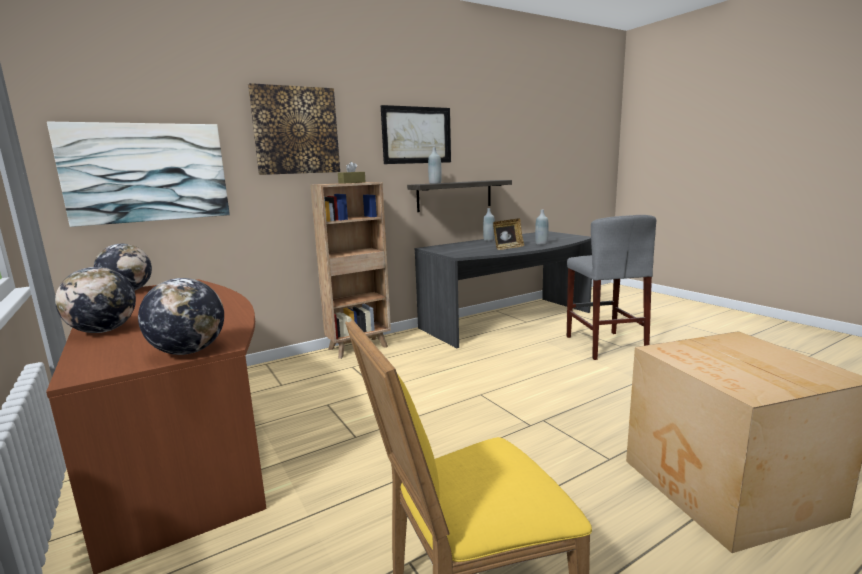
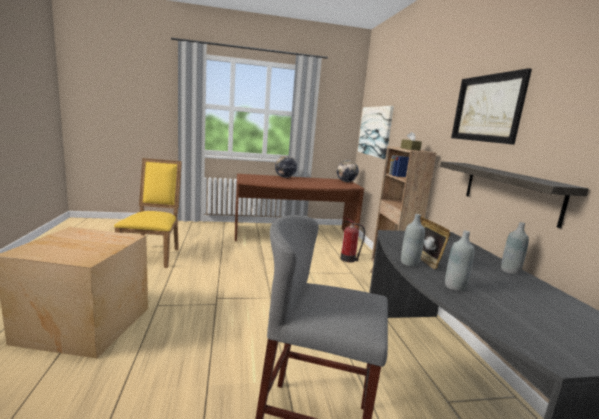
camera: 110 degrees right, 0 degrees up
globe [138,278,224,355] -> none
picture [248,83,340,175] -> none
grey bottle [428,147,442,184] -> grey bottle moved to [401,214,425,267]
none -> fire extinguisher [340,217,365,262]

